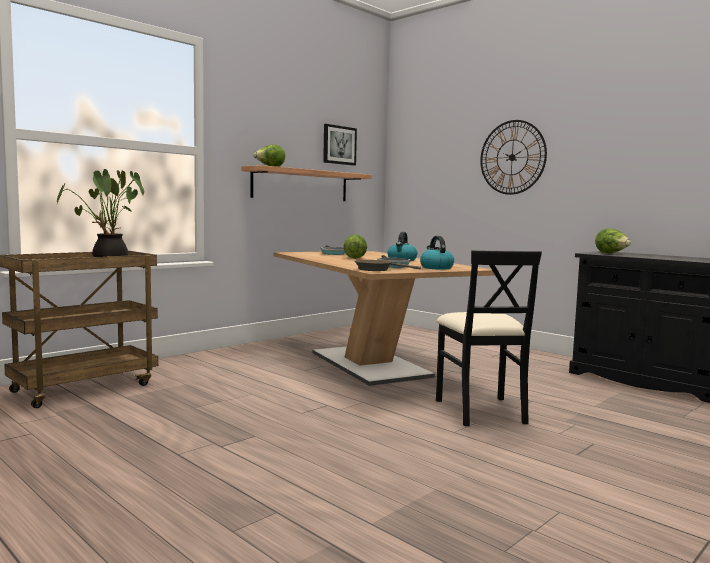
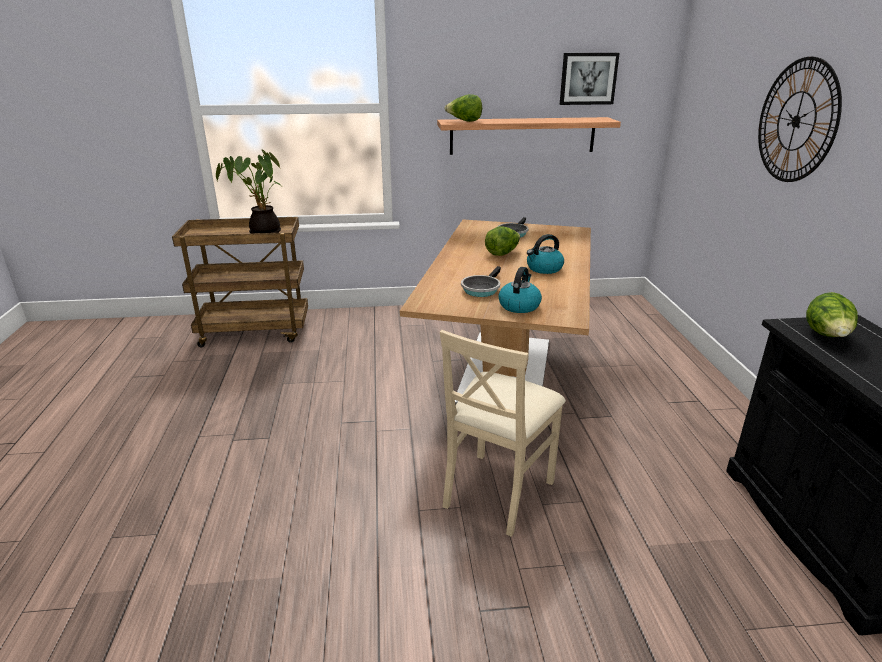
camera: 40 degrees right, 20 degrees up
brown frying pan [355,260,421,271] -> none
black chair [436,250,542,426] -> beige chair [440,330,566,537]

